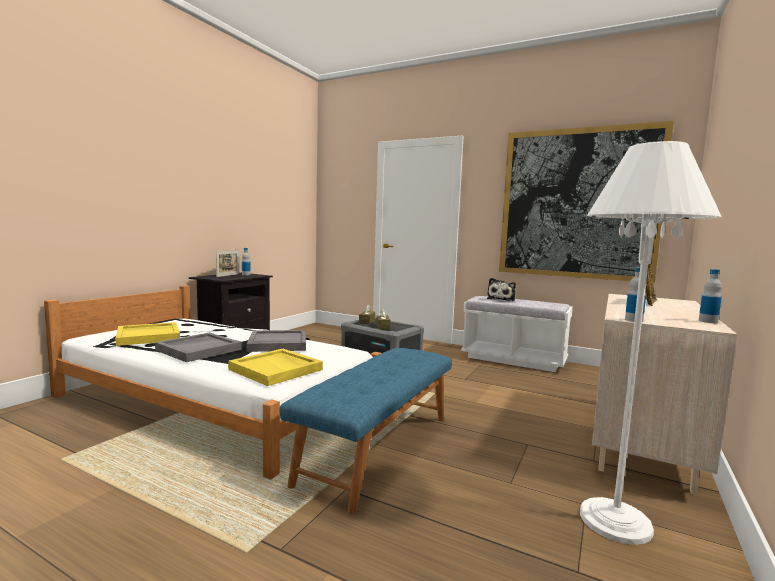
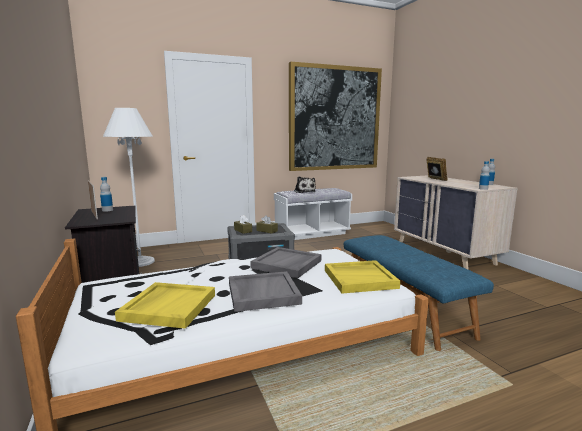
camera: 50 degrees left, 5 degrees up
white floor lamp [580,141,722,545] -> white floor lamp moved to [103,108,155,267]

